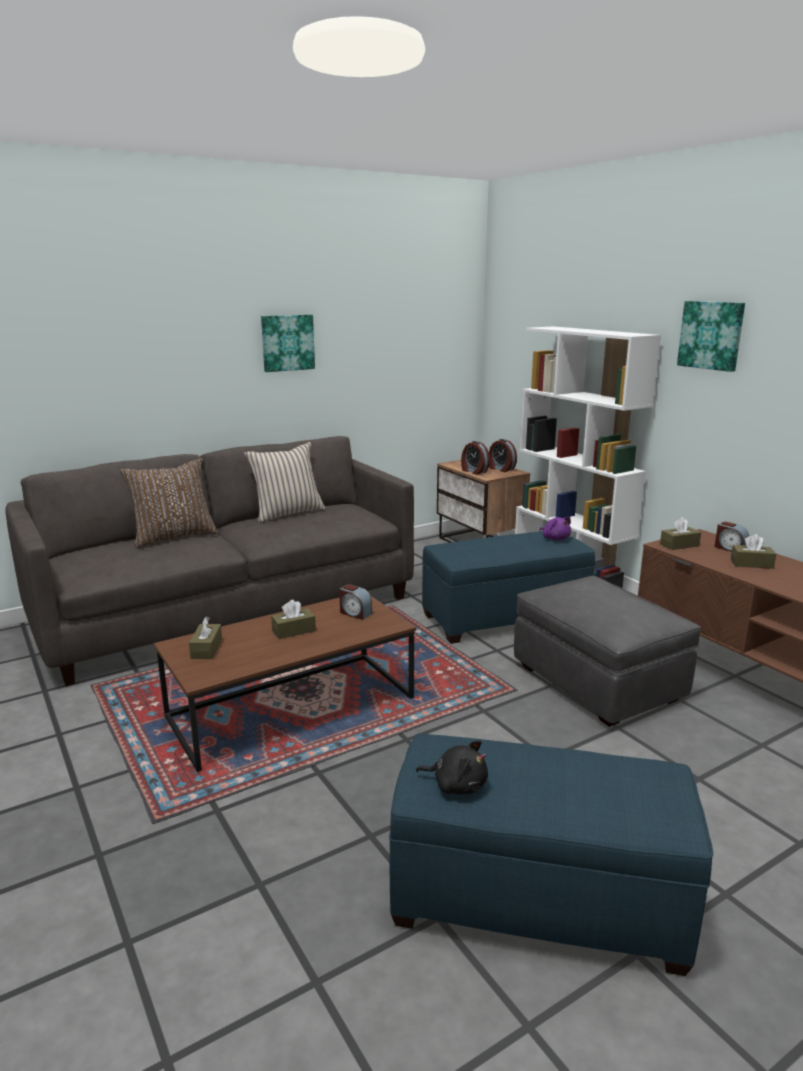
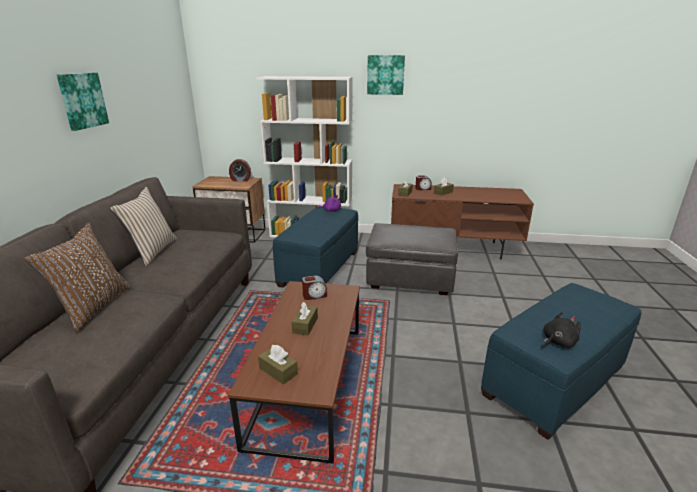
camera: 50 degrees left, 5 degrees up
alarm clock [461,441,490,475] -> none

